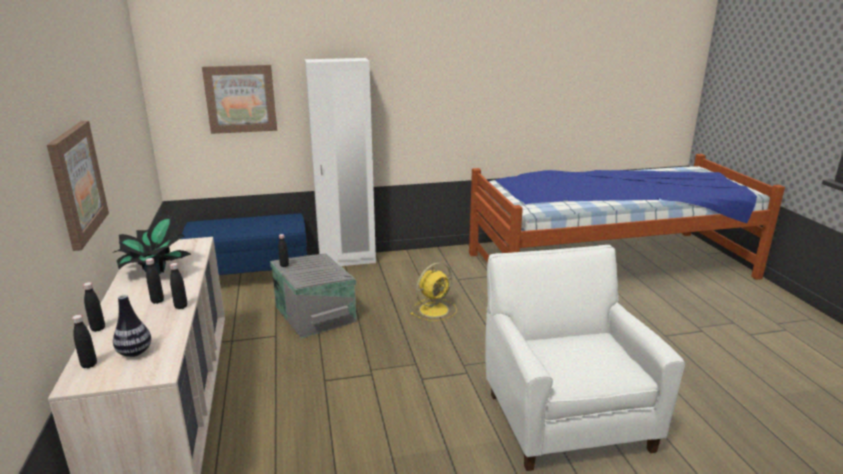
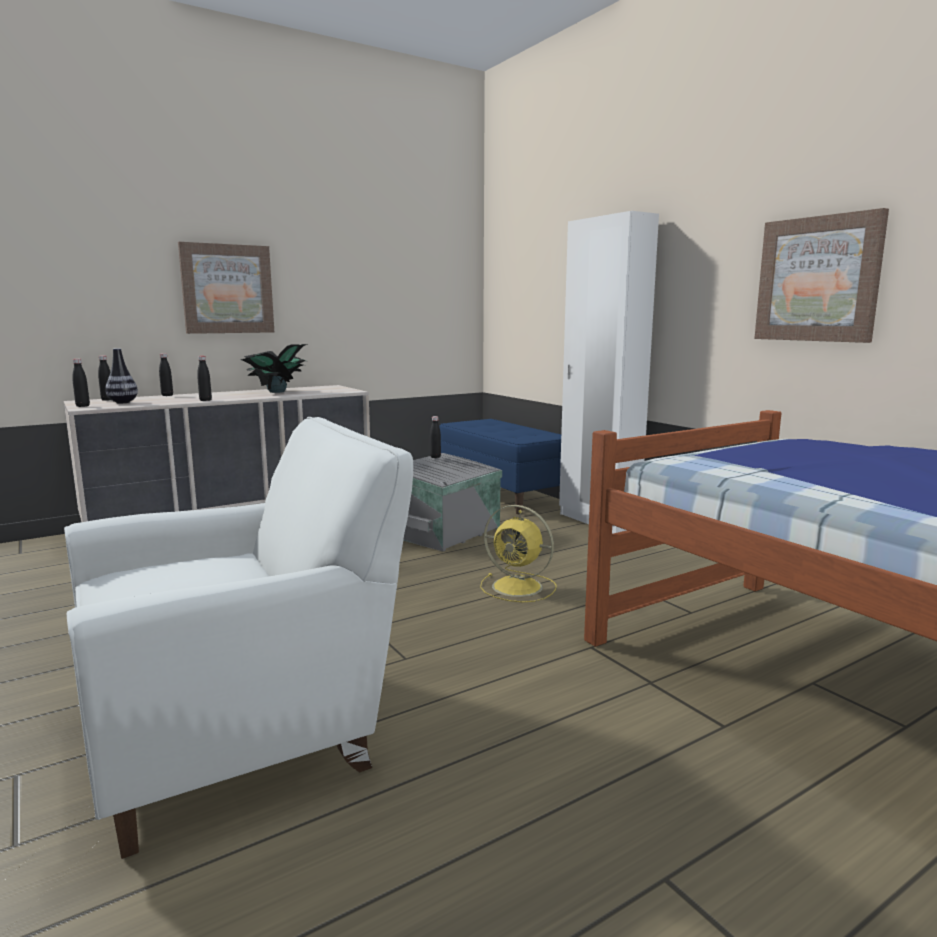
camera: 70 degrees right, 10 degrees down
black bottle [146,258,164,304] -> black bottle moved to [72,359,90,407]
picture [202,65,277,134] -> picture moved to [754,208,889,343]

